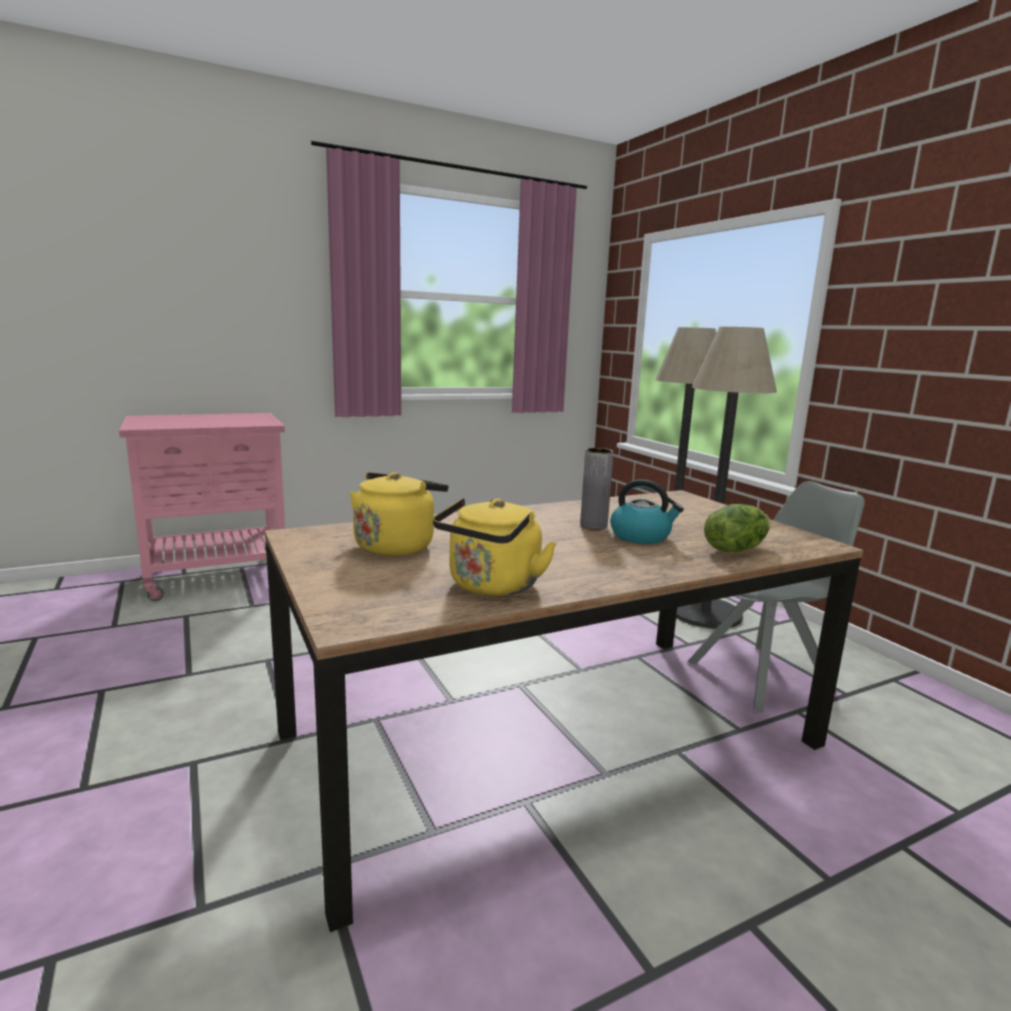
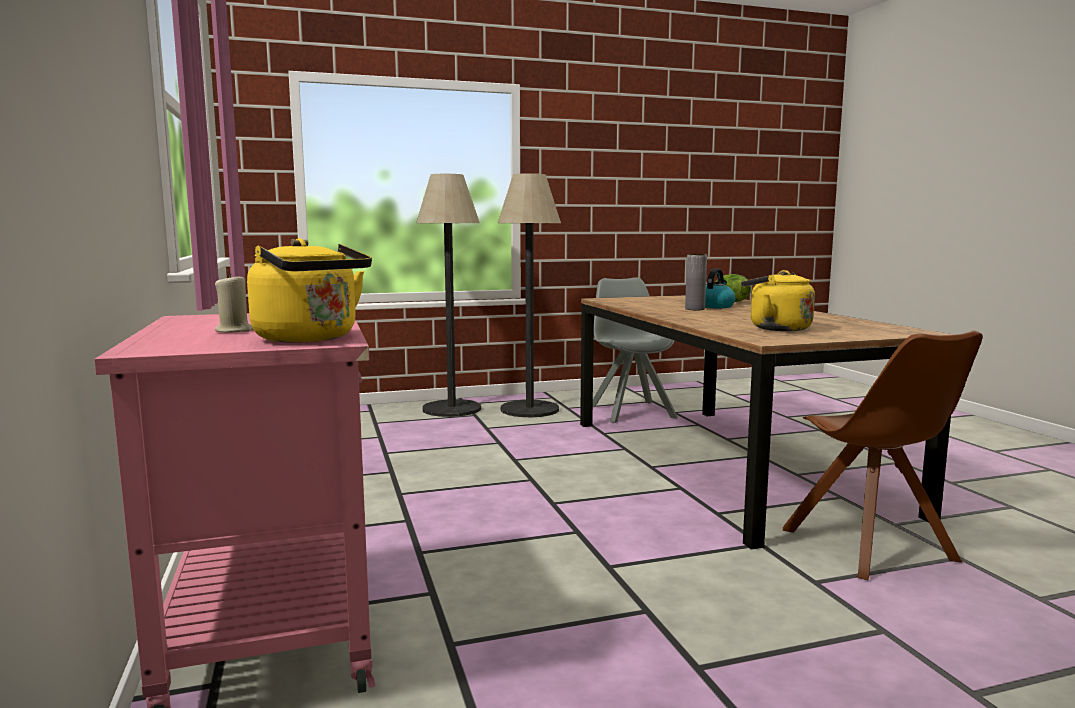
camera: 80 degrees left, 5 degrees down
yellow kettle [433,498,556,596] -> yellow kettle moved to [247,238,372,343]
none -> beige candle [215,273,254,333]
none -> brown chair [783,330,983,580]

